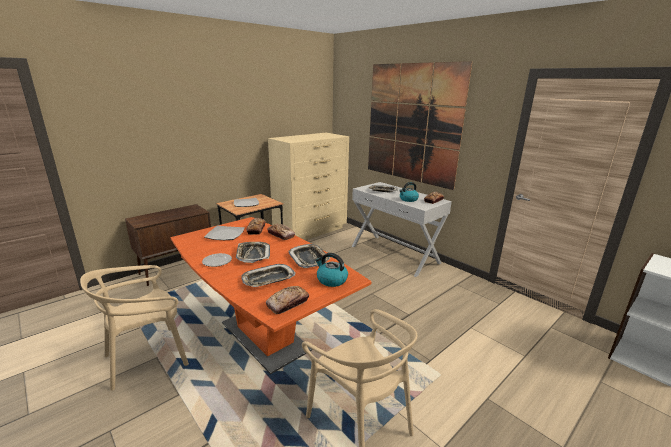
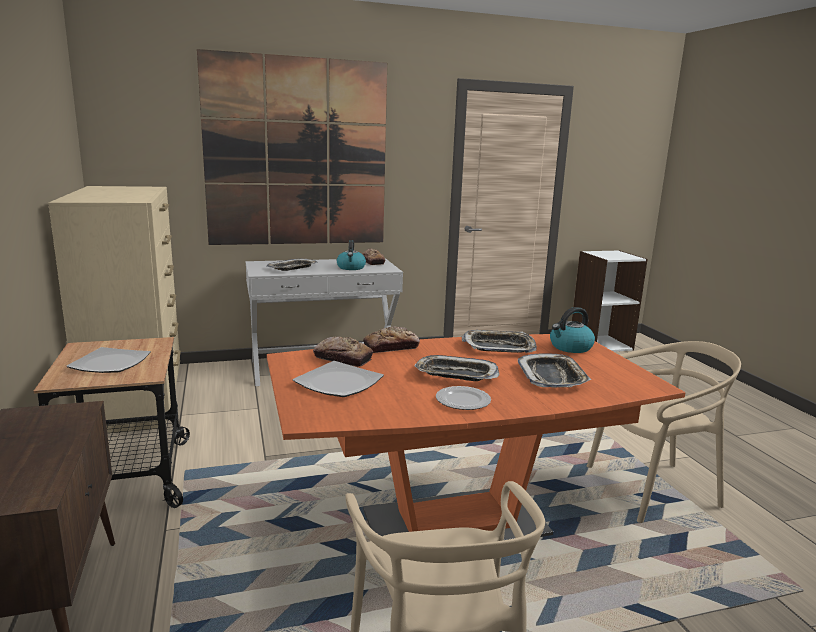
camera: 65 degrees left, 5 degrees down
bread [266,286,309,314] -> none

